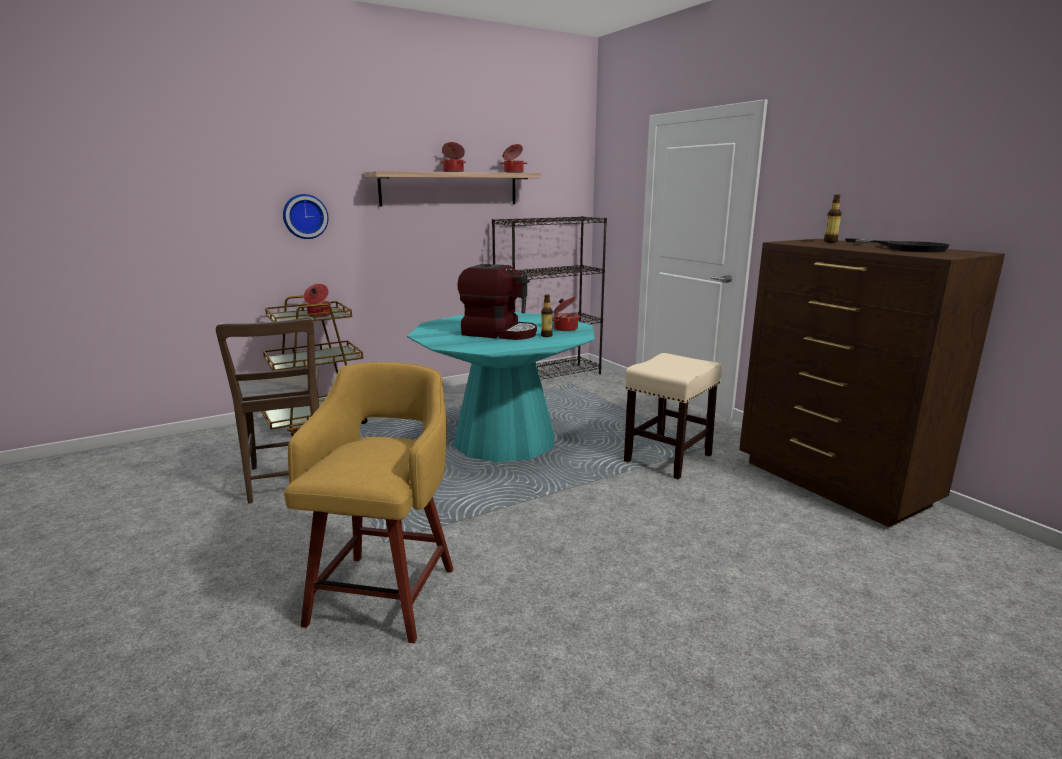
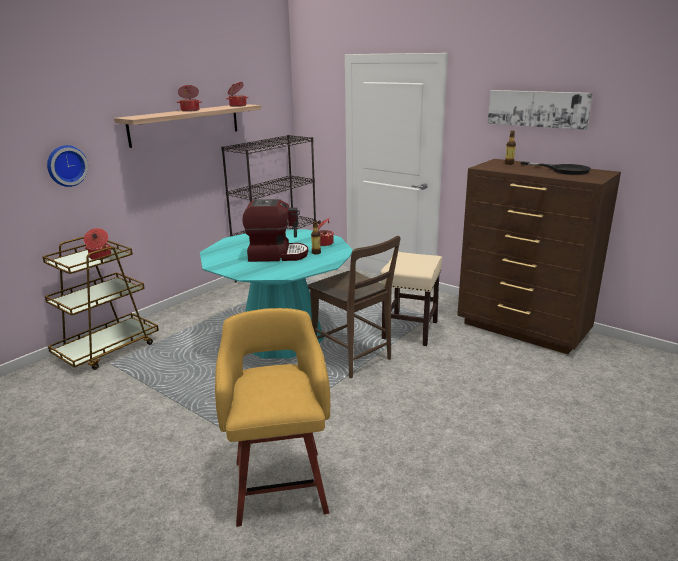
camera: 20 degrees left, 5 degrees up
brown chair [216,318,319,503] -> brown chair moved to [308,236,400,378]
none -> picture [488,90,593,130]

